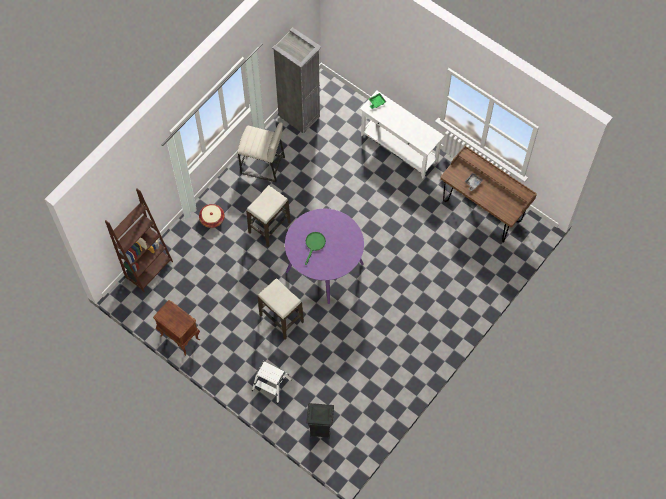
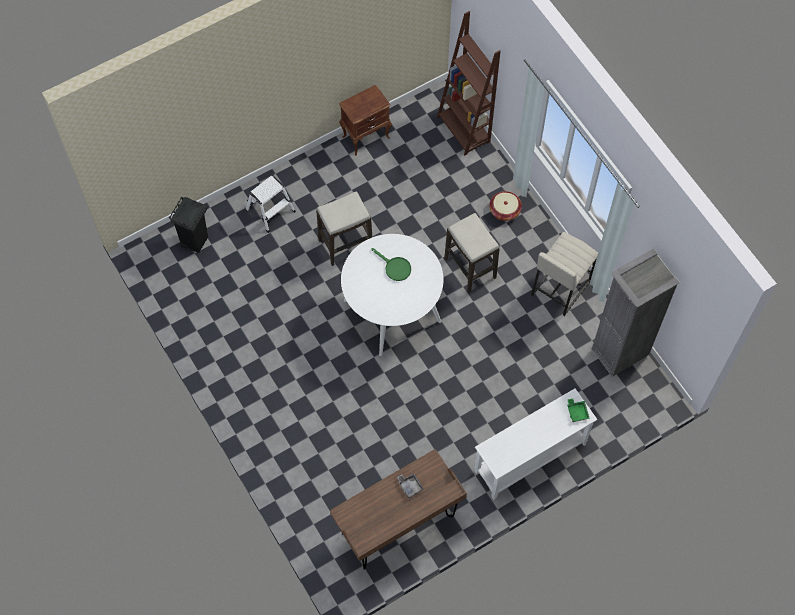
camera: 110 degrees right, 0 degrees up
purple dining table [285,209,364,304] -> white dining table [341,234,443,356]

